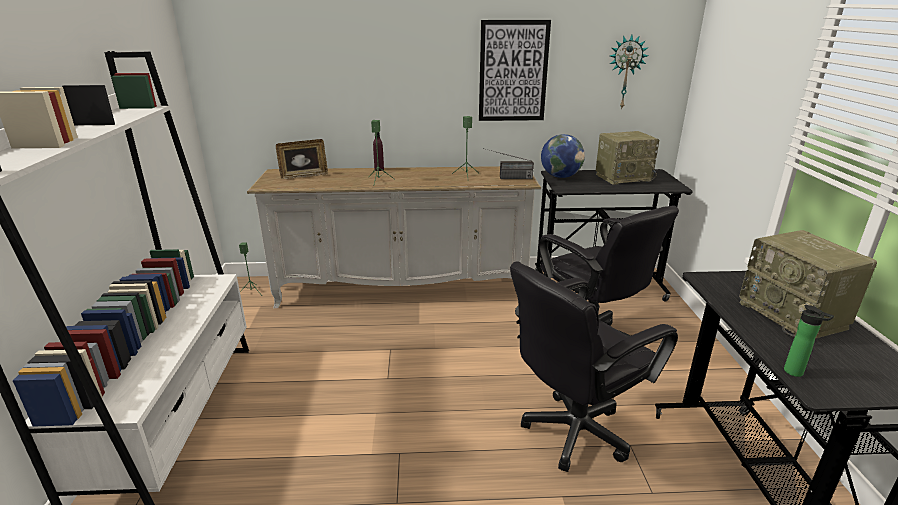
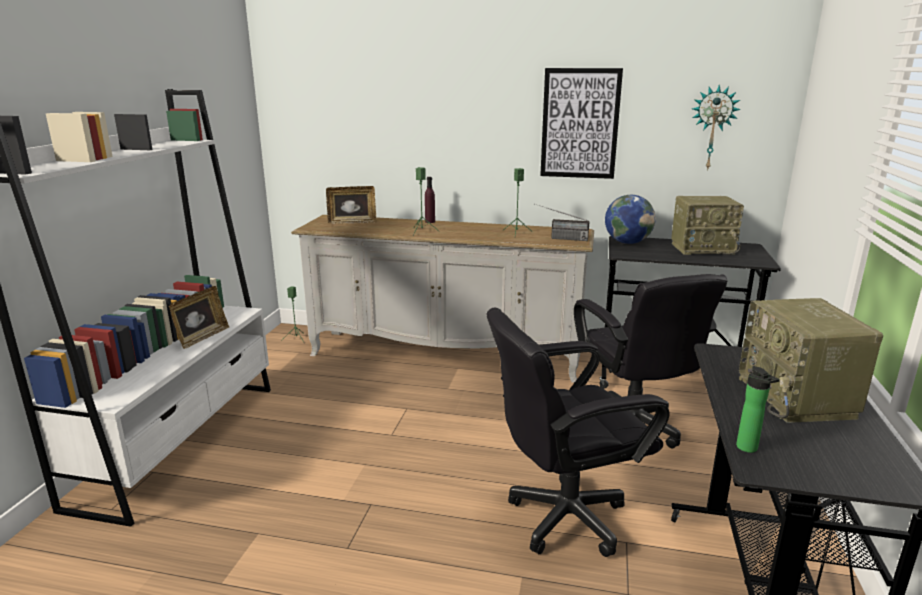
camera: 15 degrees right, 5 degrees down
none -> picture frame [169,286,229,349]

